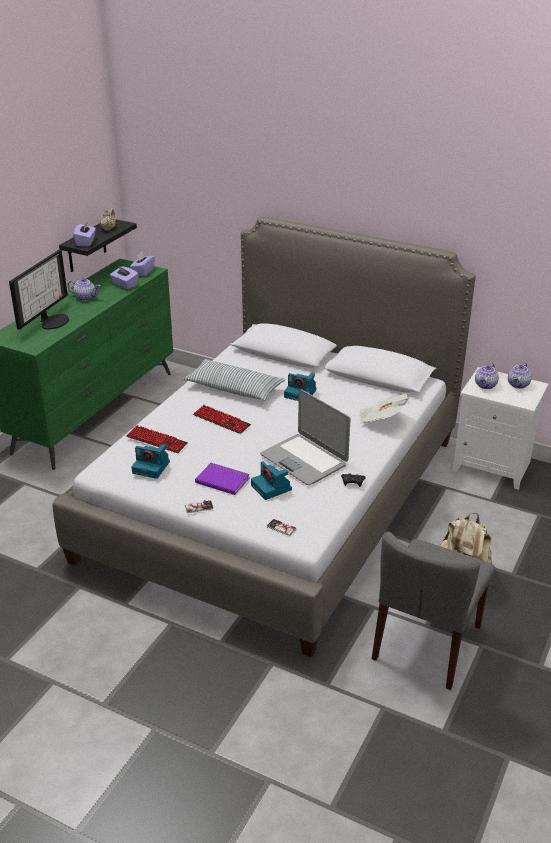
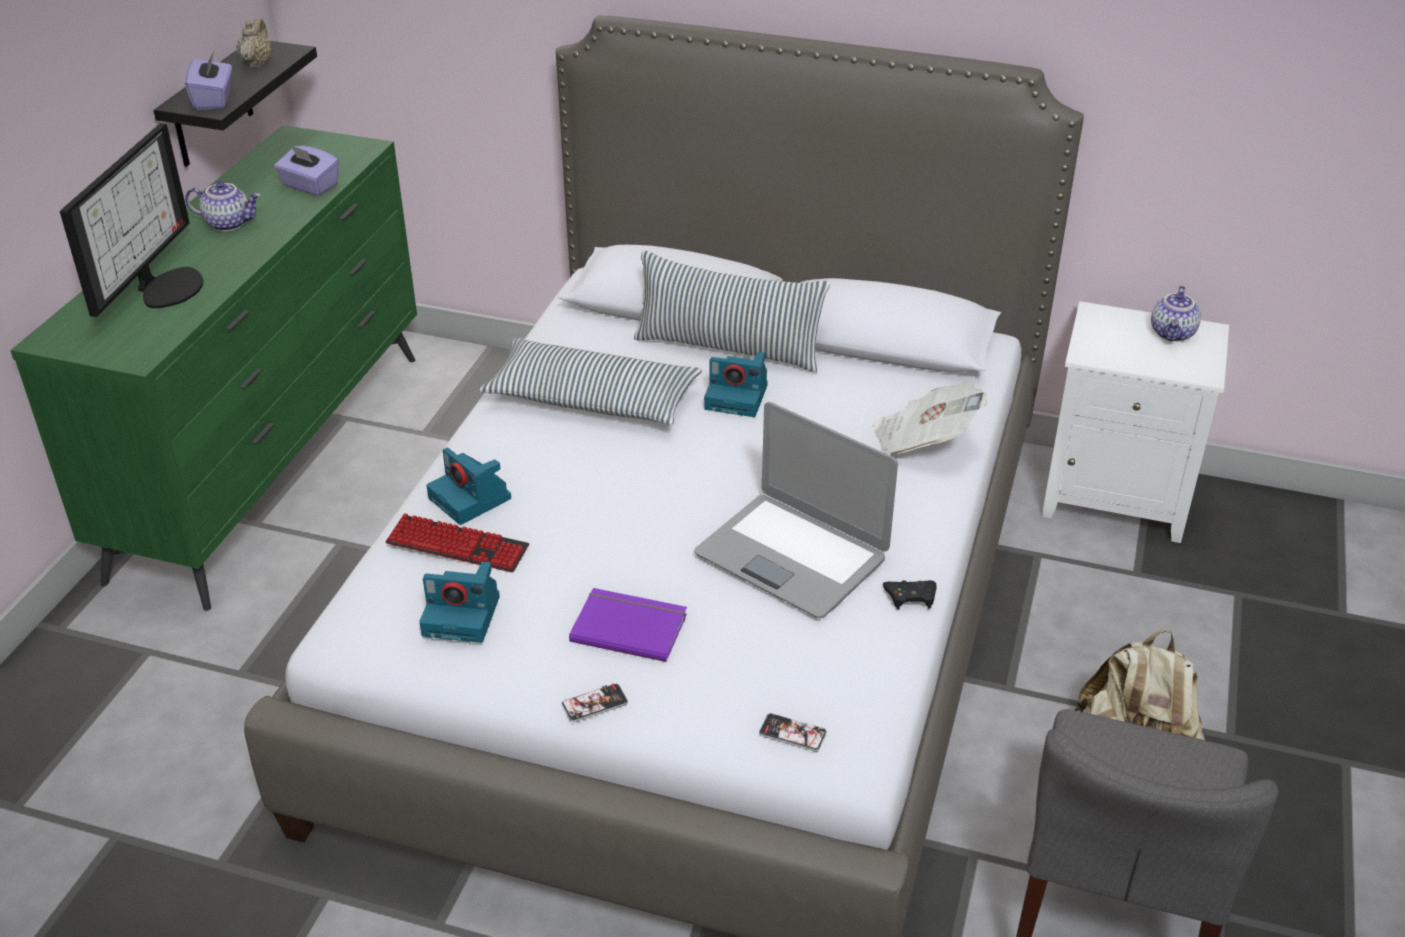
camera: 10 degrees left, 5 degrees up
purple tissue box [130,252,155,277] -> none
keyboard [193,405,251,434] -> none
camera [251,461,292,500] -> camera moved to [427,447,511,525]
teapot [475,363,499,389] -> none
none -> pillow [634,251,830,373]

